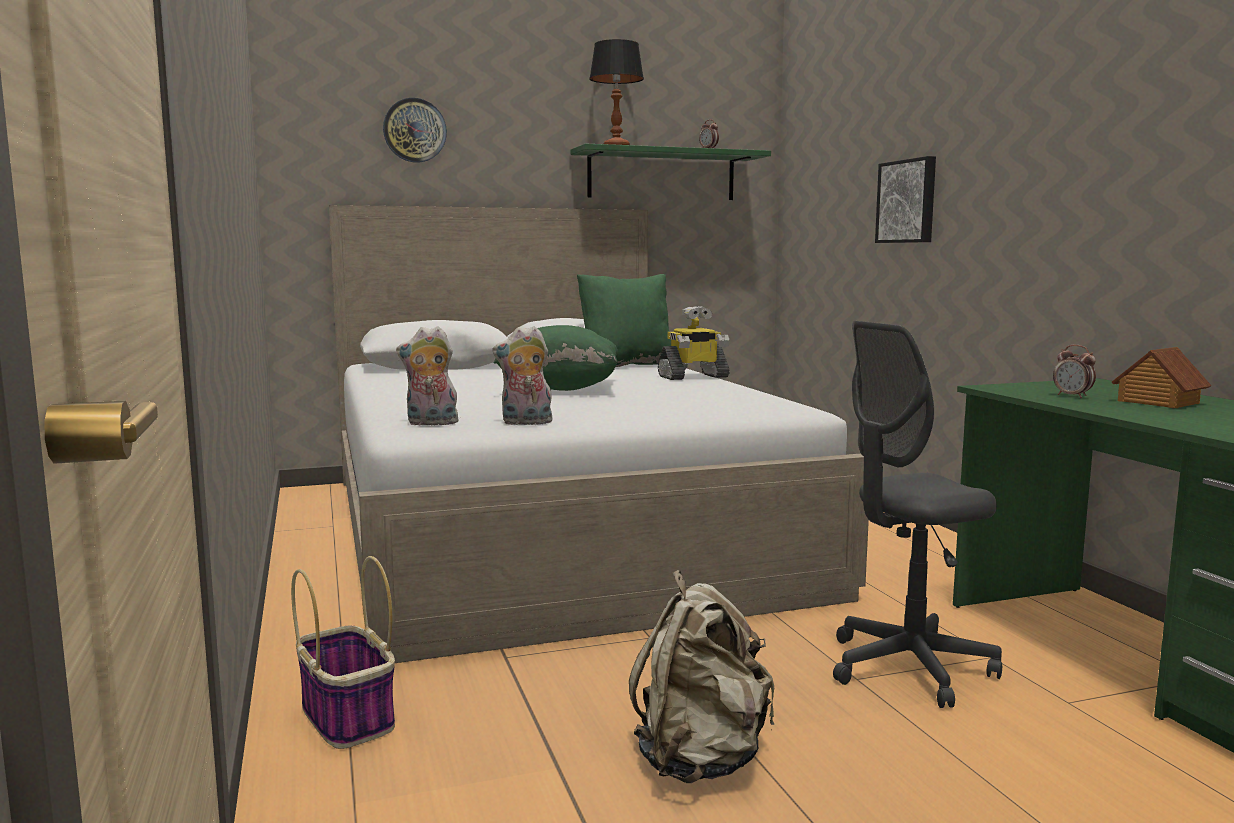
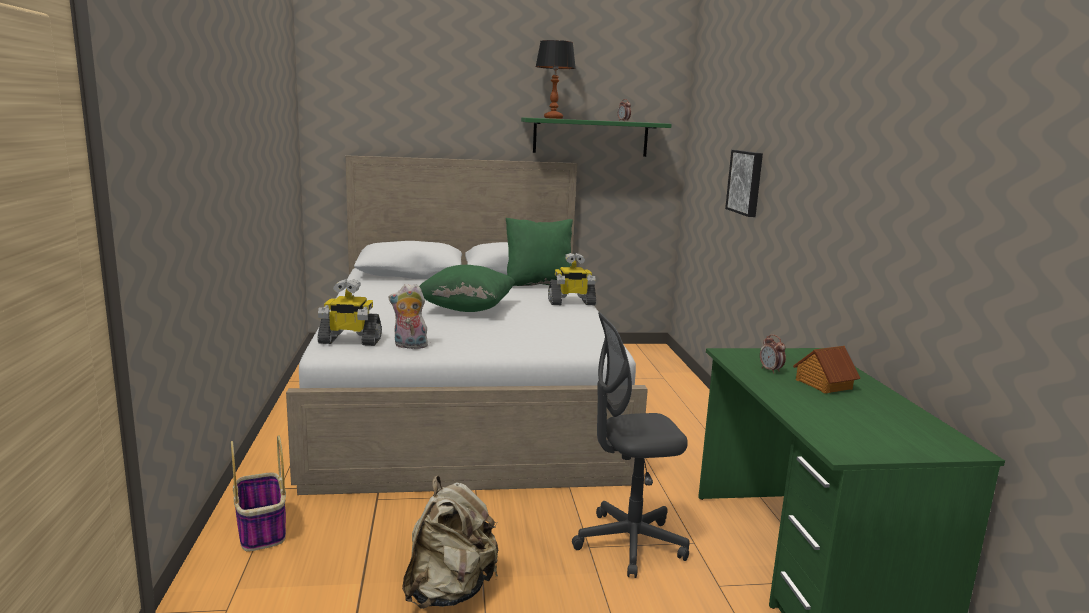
camera: 10 degrees right, 5 degrees up
wall clock [383,98,447,163] -> none
plush toy [396,326,458,425] -> toy robot [317,279,382,346]

